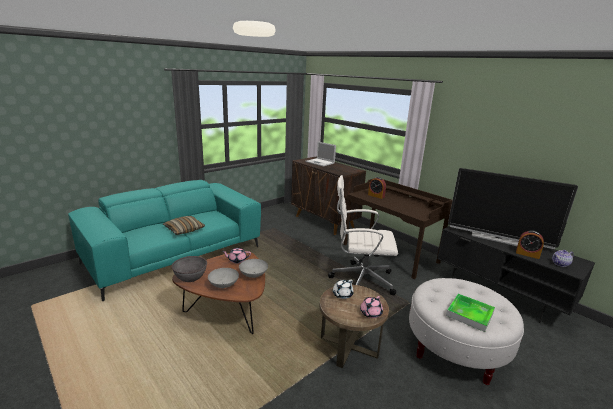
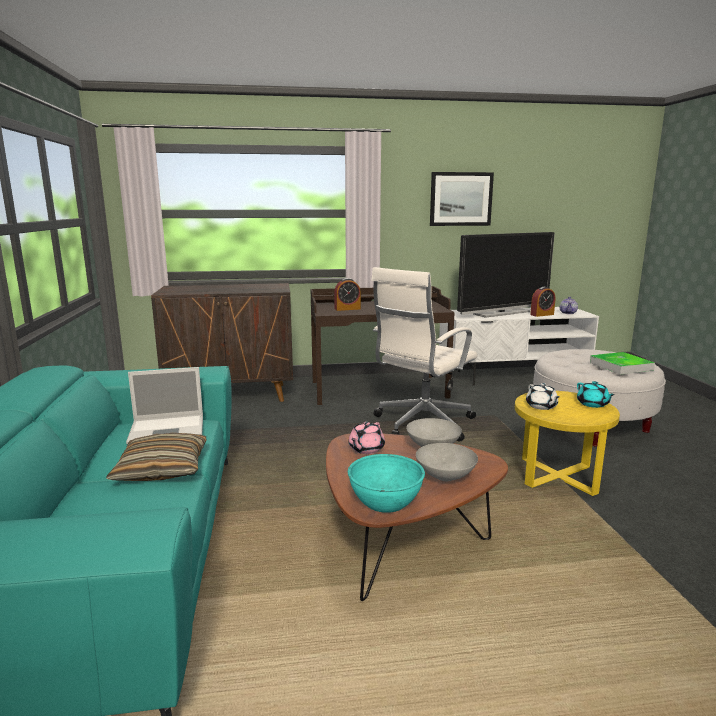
camera: 55 degrees left, 5 degrees down
grey bowl [172,256,207,282] -> turquoise bowl [348,454,425,513]
laptop [305,142,336,166] -> laptop moved to [126,367,203,444]
brown side table [319,285,389,368] -> yellow side table [515,391,620,496]
pink teapot [360,296,383,318] -> turquoise teapot [577,381,615,408]
black tv stand [437,226,595,323] -> white tv stand [439,307,599,386]
none -> picture [430,172,494,226]

